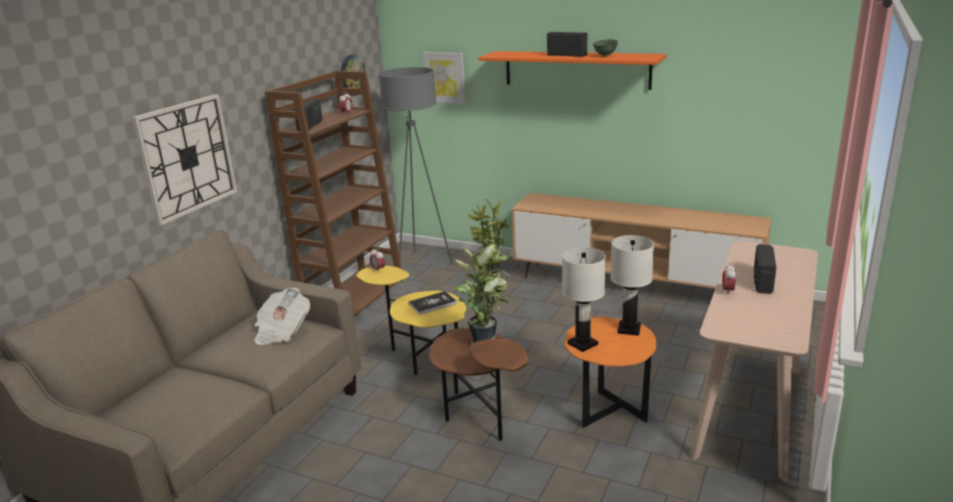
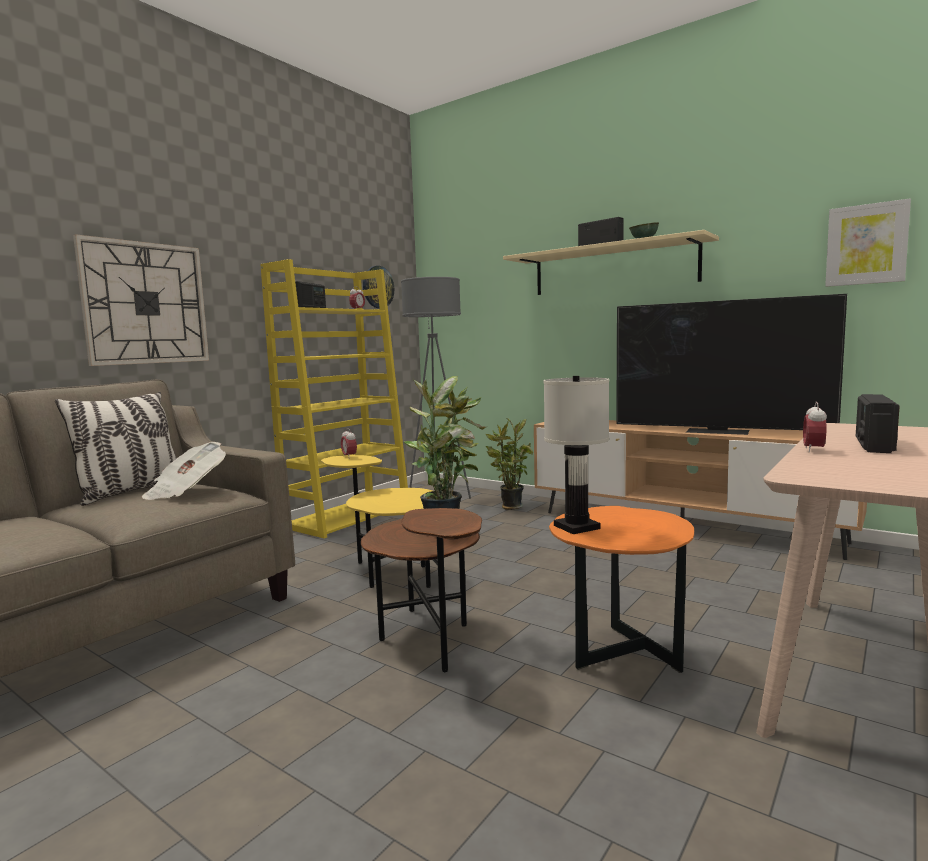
camera: 10 degrees right, 15 degrees down
brown bookcase [265,71,404,317] -> yellow bookcase [260,259,408,539]
book [409,291,457,315] -> none
picture [423,52,466,104] -> picture moved to [825,198,911,287]
orange shelf [478,51,667,90] -> beige shelf [503,230,719,295]
white table lamp [610,235,654,336] -> none
none -> pillow [55,392,177,506]
none -> television [616,294,847,435]

